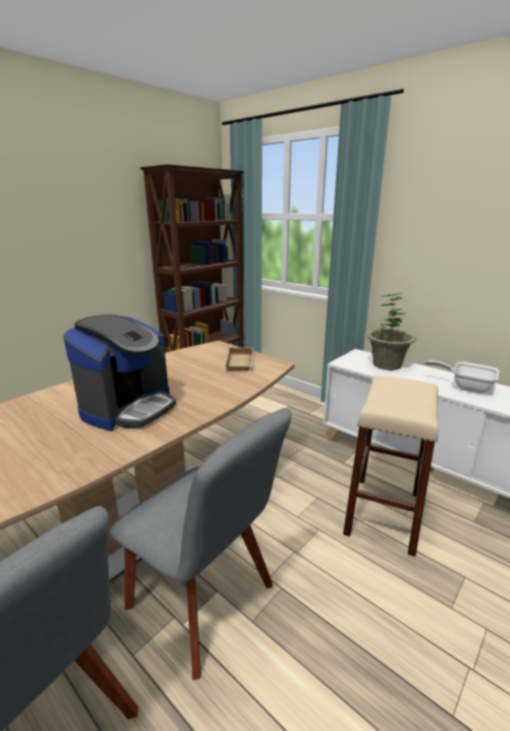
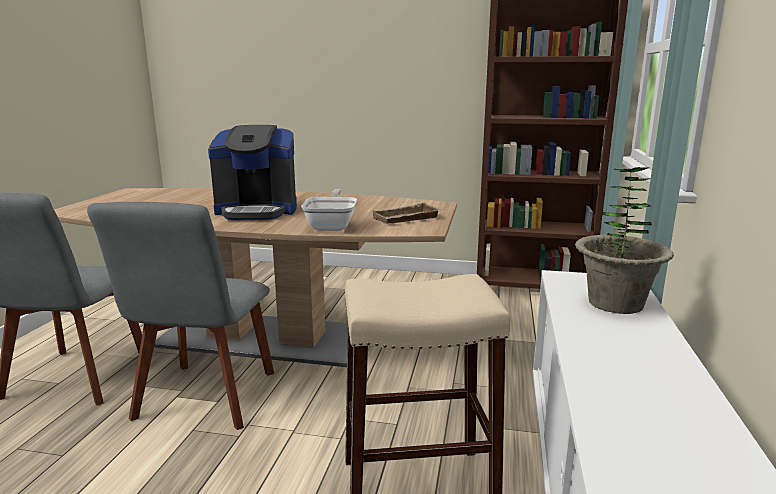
camera: 60 degrees right, 5 degrees down
frying pan [425,360,499,394] -> frying pan moved to [301,189,357,231]

